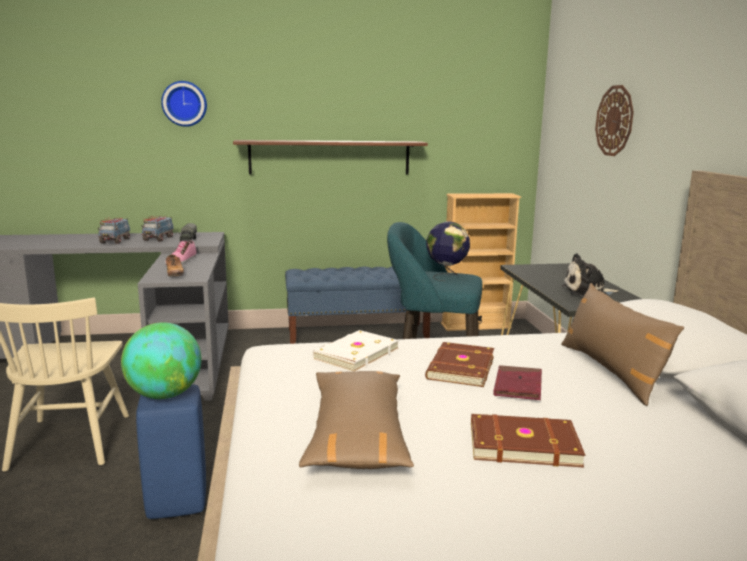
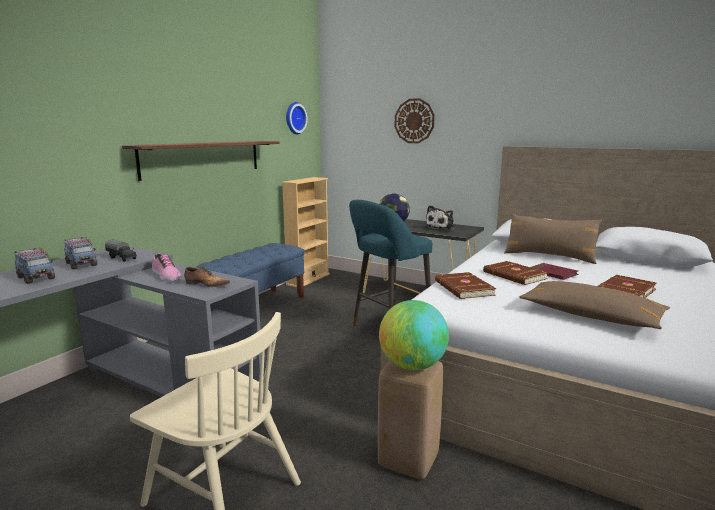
camera: 50 degrees left, 0 degrees up
blue stool [136,385,206,519] -> beige stool [378,361,443,479]
wall clock [161,81,207,127] -> wall clock moved to [286,102,308,134]
white book [312,330,399,371] -> brown book [435,272,496,299]

